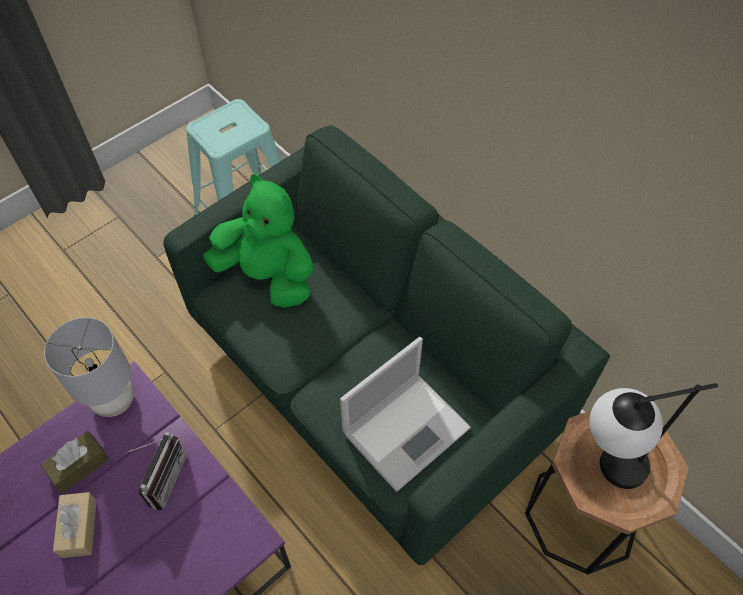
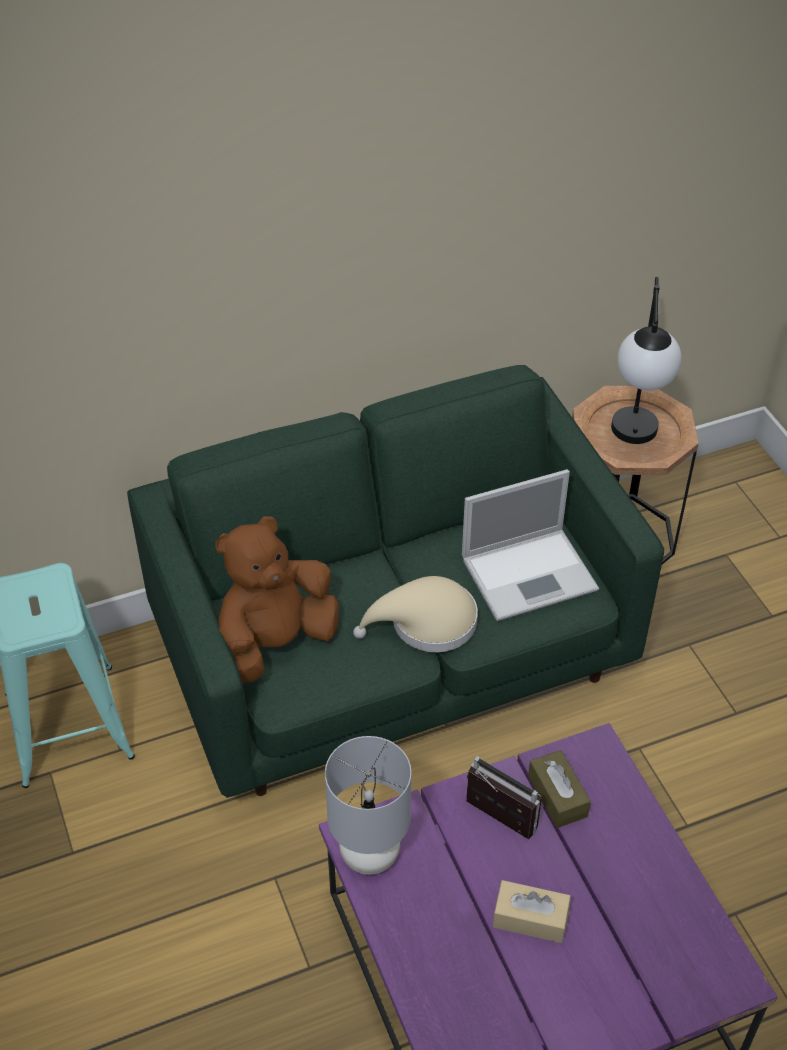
camera: 70 degrees left, 10 degrees down
brown tissue box [41,431,109,493] -> brown tissue box moved to [528,750,591,828]
green plush toy [203,175,313,308] -> brown plush toy [215,516,339,683]
laptop [340,337,471,492] -> laptop turned 90 degrees clockwise [462,469,599,621]
none -> beige hat [353,576,478,652]

